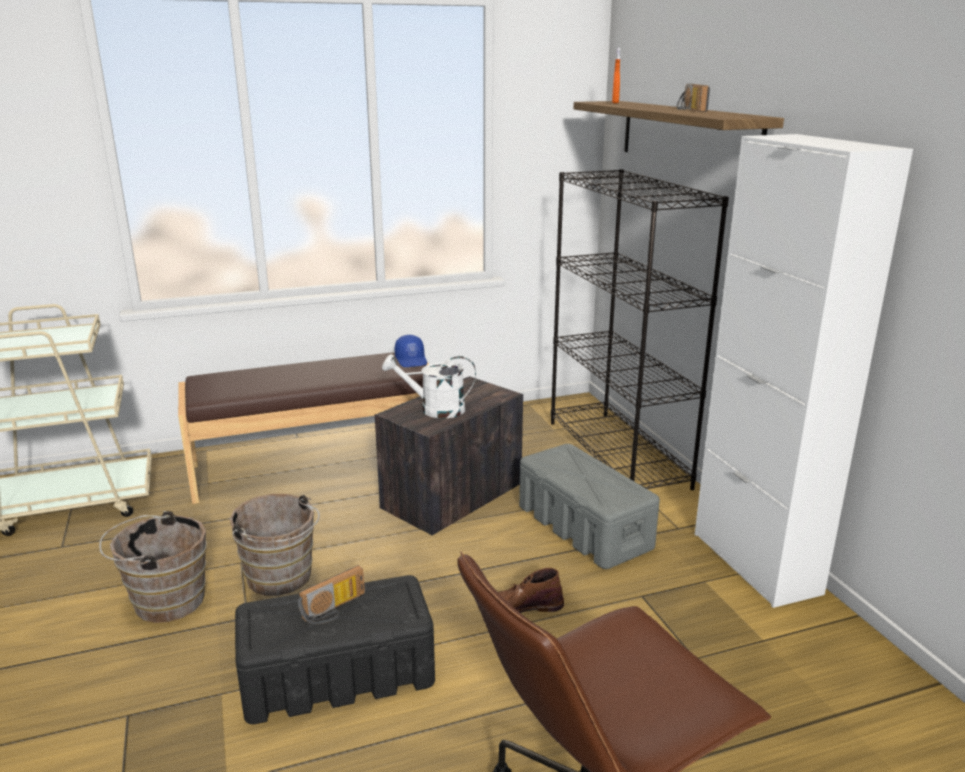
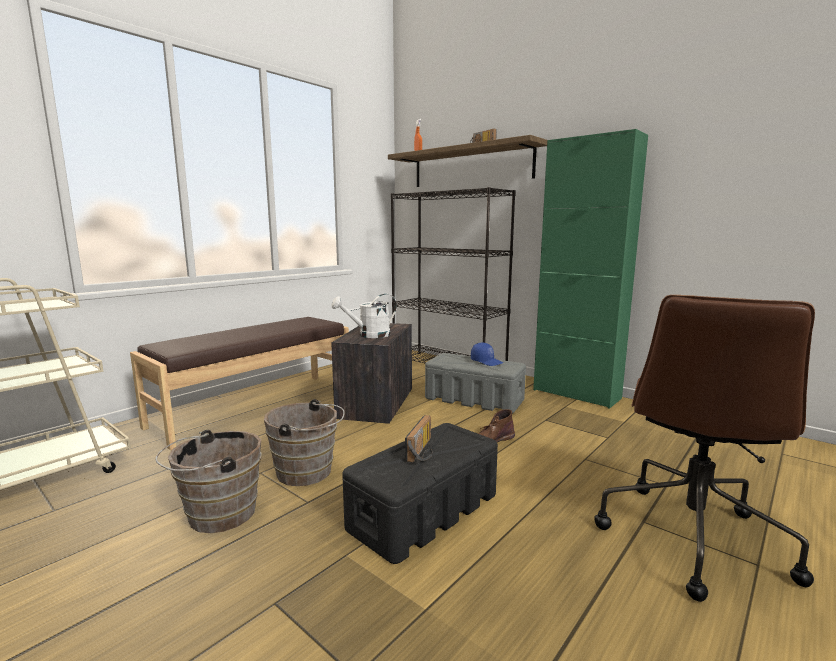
camera: 30 degrees left, 10 degrees down
blue cap [395,335,427,367] -> blue cap moved to [471,342,503,366]
white cabinet [695,134,913,608] -> green cabinet [533,129,648,409]

